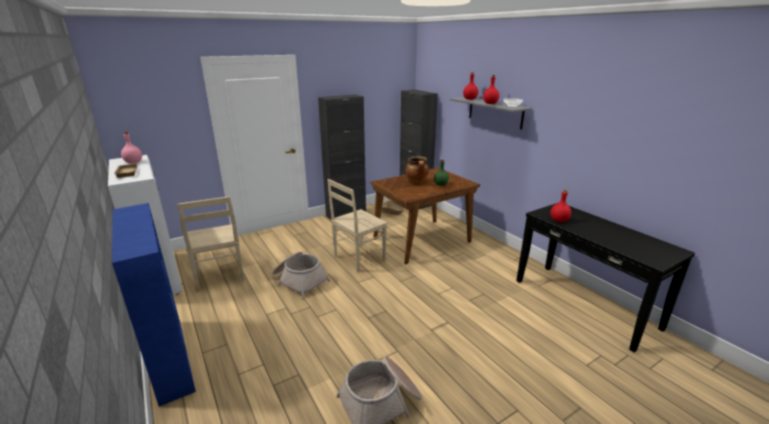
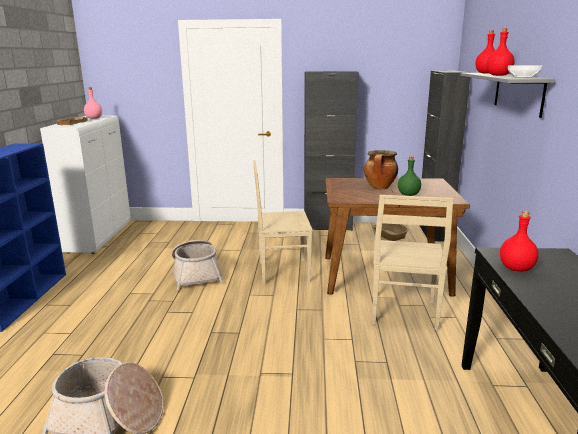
camera: 35 degrees right, 5 degrees down
beige chair [177,196,244,291] -> beige chair moved to [372,195,453,330]

